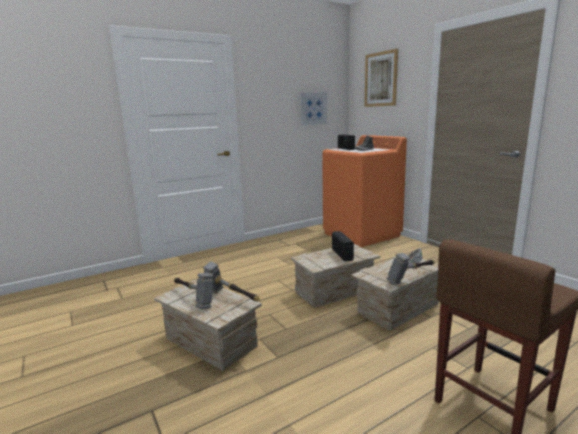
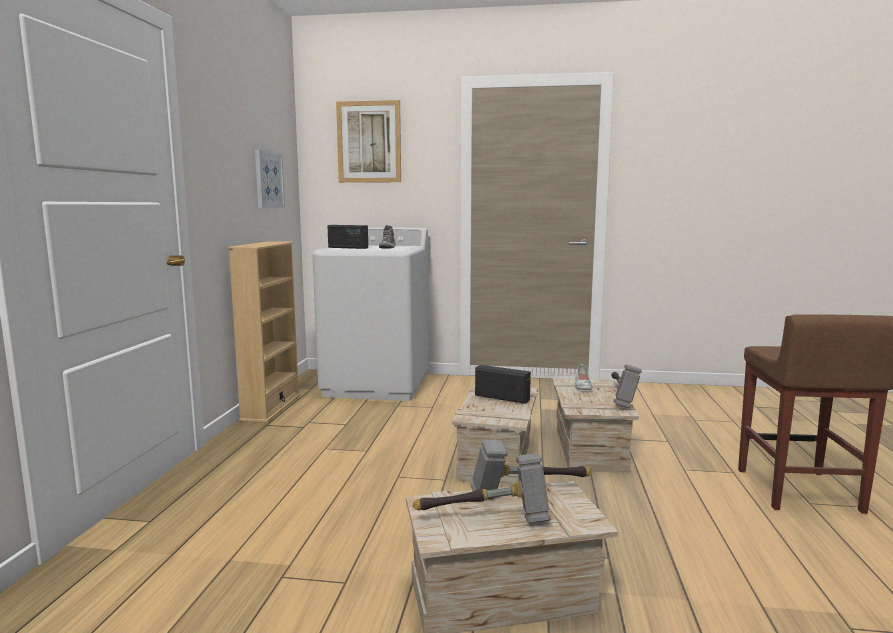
camera: 50 degrees left, 5 degrees down
orange washing machine [322,135,407,247] -> white washing machine [313,227,429,401]
none -> beige bookcase [228,241,301,423]

